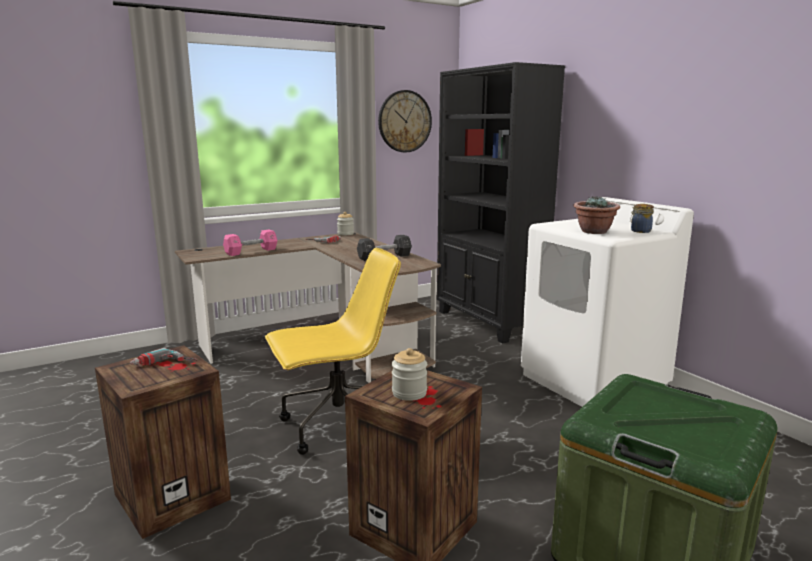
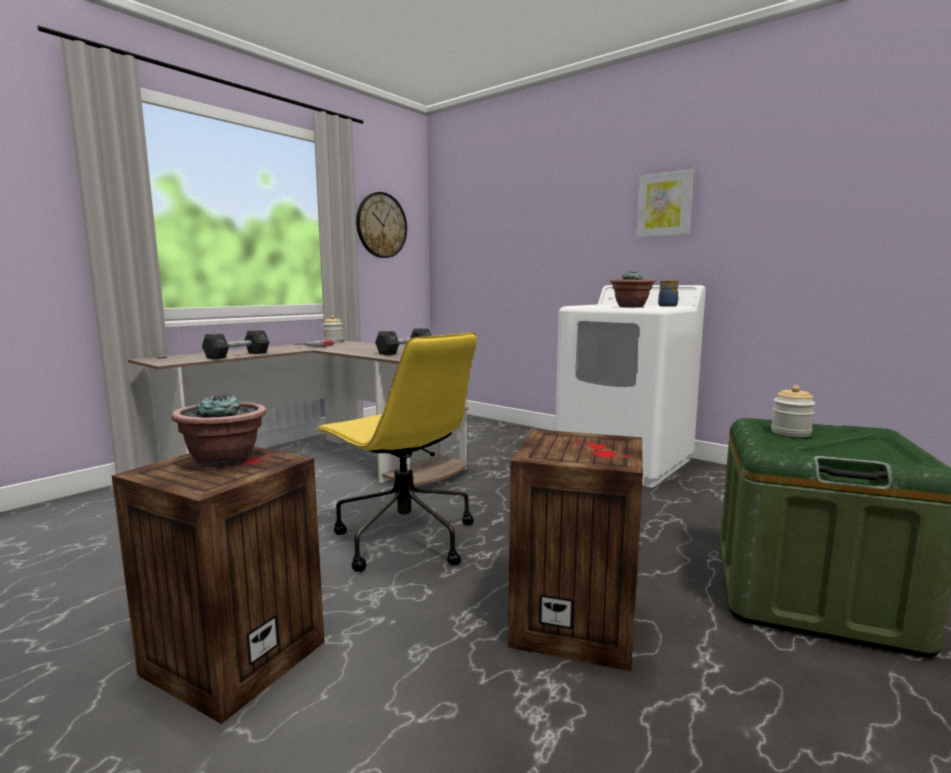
camera: 20 degrees left, 5 degrees down
power drill [130,348,197,365] -> potted plant [171,392,267,468]
pink dumbbell [223,230,278,256] -> black dumbbell [202,330,269,359]
yellow office chair [265,248,401,455] -> yellow office chair turned 90 degrees clockwise [316,332,477,572]
jar [392,348,427,401] -> jar moved to [771,385,815,437]
black bookcase [437,62,565,343] -> none
none -> picture [636,169,694,238]

